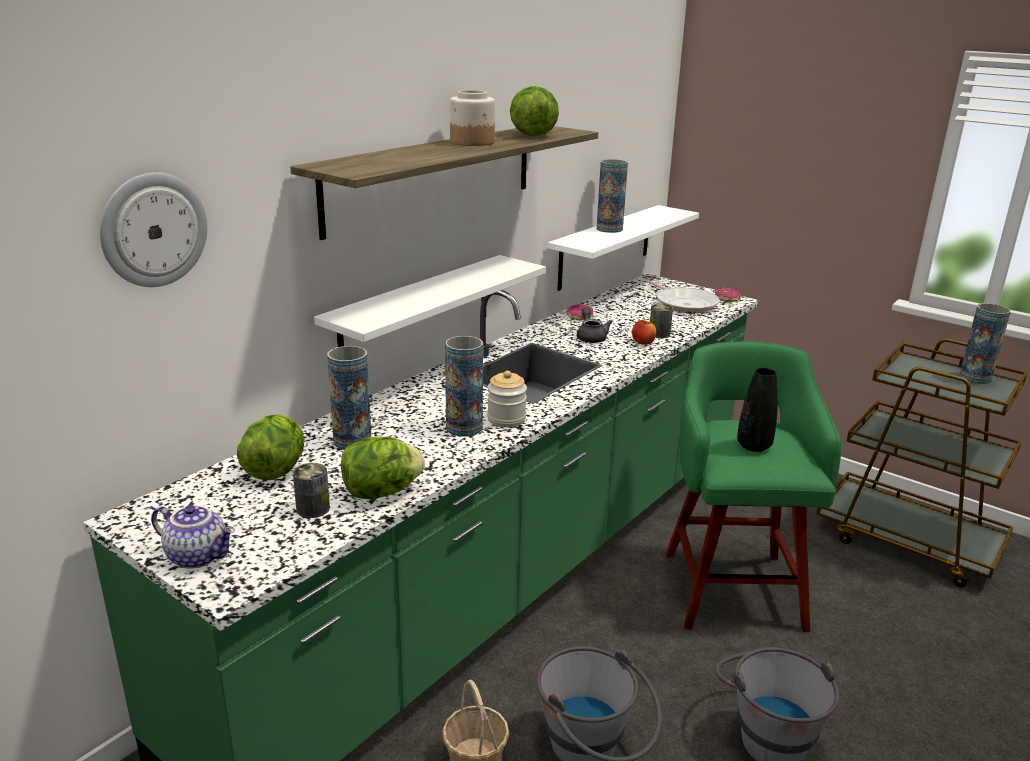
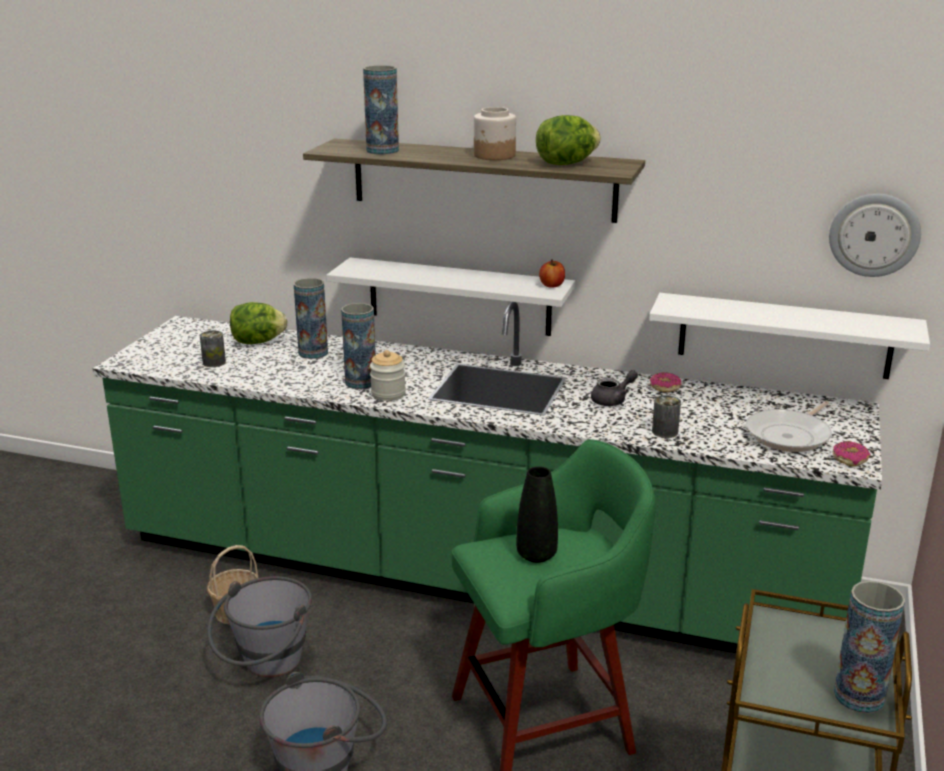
camera: 70 degrees right, 0 degrees up
wall clock [100,172,207,287] -> wall clock moved to [829,194,921,277]
teapot [151,505,235,568] -> none
lettuce [341,437,425,499] -> none
vase [597,159,628,233] -> vase moved to [363,65,399,155]
apple [632,319,656,345] -> apple moved to [539,259,565,288]

